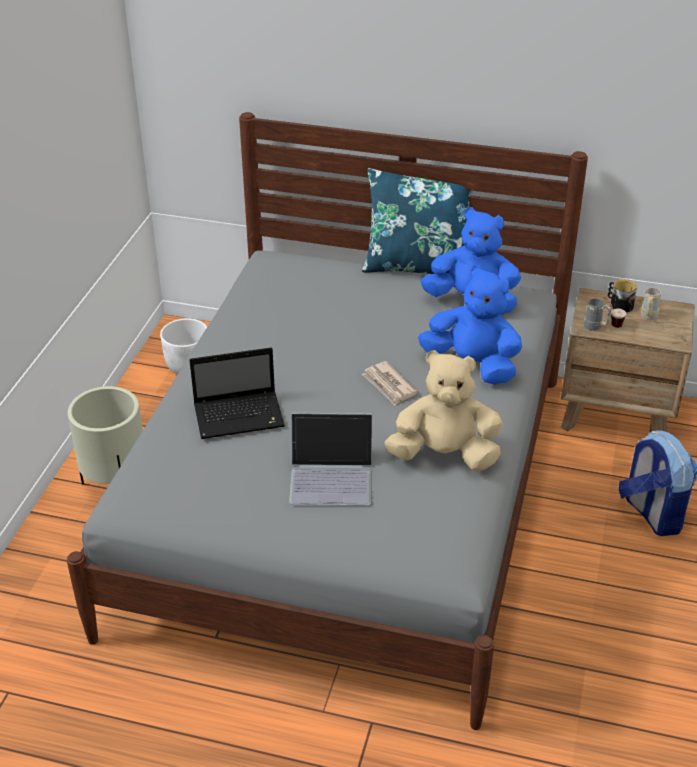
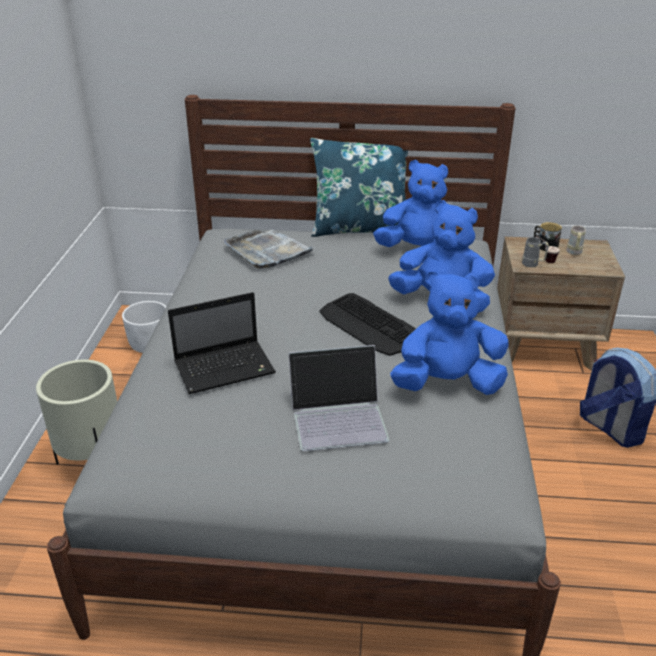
camera: 10 degrees left, 5 degrees down
newspaper [362,361,418,405] -> keyboard [319,293,416,356]
beige plush toy [385,350,503,471] -> blue plush toy [390,271,509,395]
none -> grey tray [224,230,315,269]

